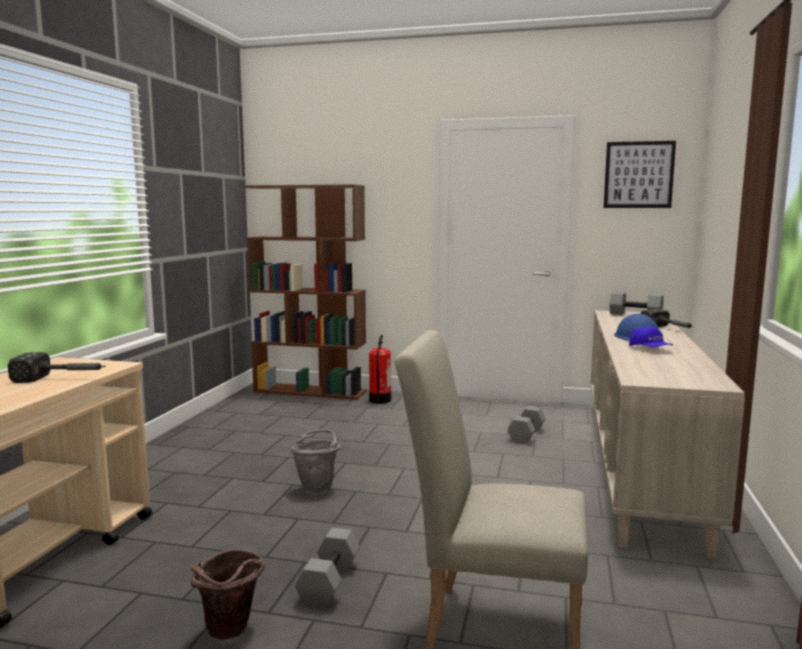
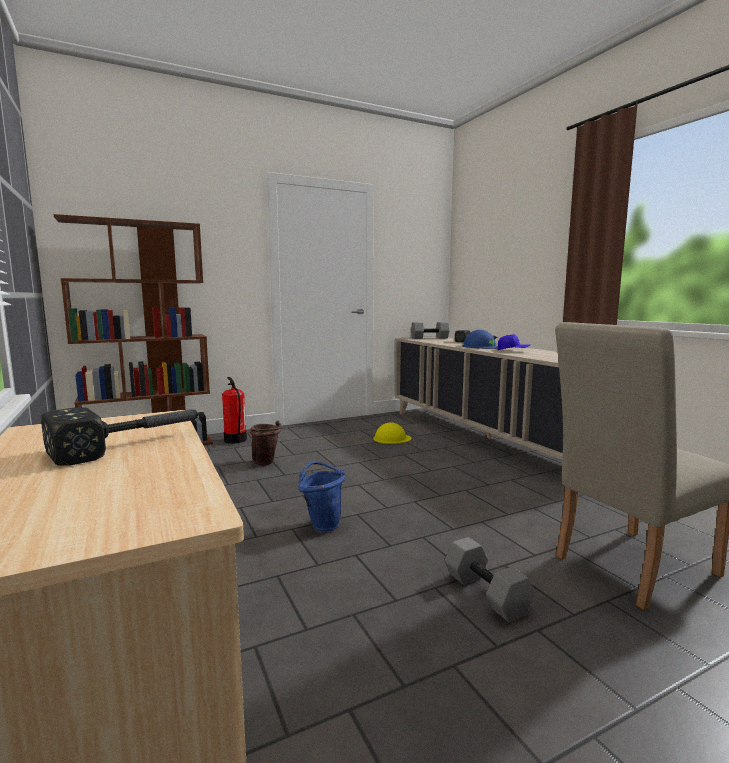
camera: 40 degrees left, 0 degrees up
brown bucket [191,549,265,640] -> brown bucket moved to [250,420,282,466]
grey bucket [290,429,341,495] -> blue bucket [299,462,345,531]
grey dumbbell [507,406,545,444] -> yellow hard hat [373,423,411,444]
picture [603,141,676,208] -> none

